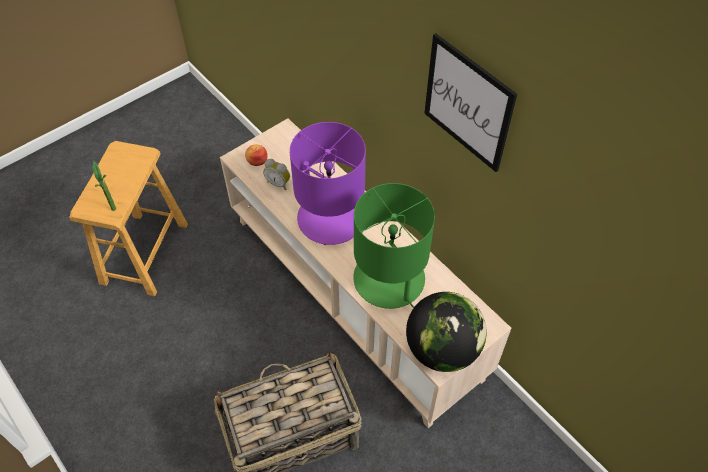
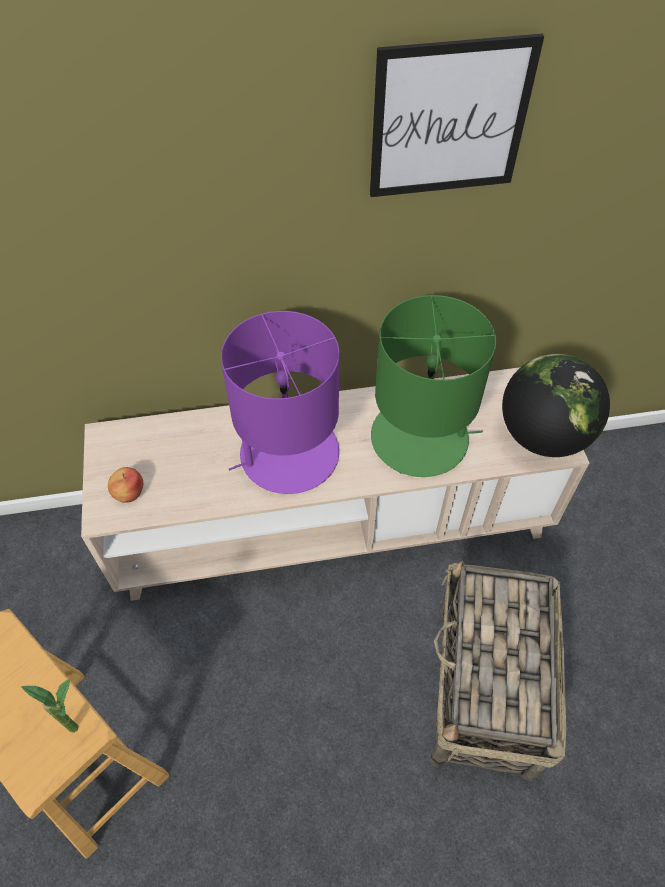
camera: 60 degrees left, 0 degrees up
alarm clock [263,159,290,190] -> none

